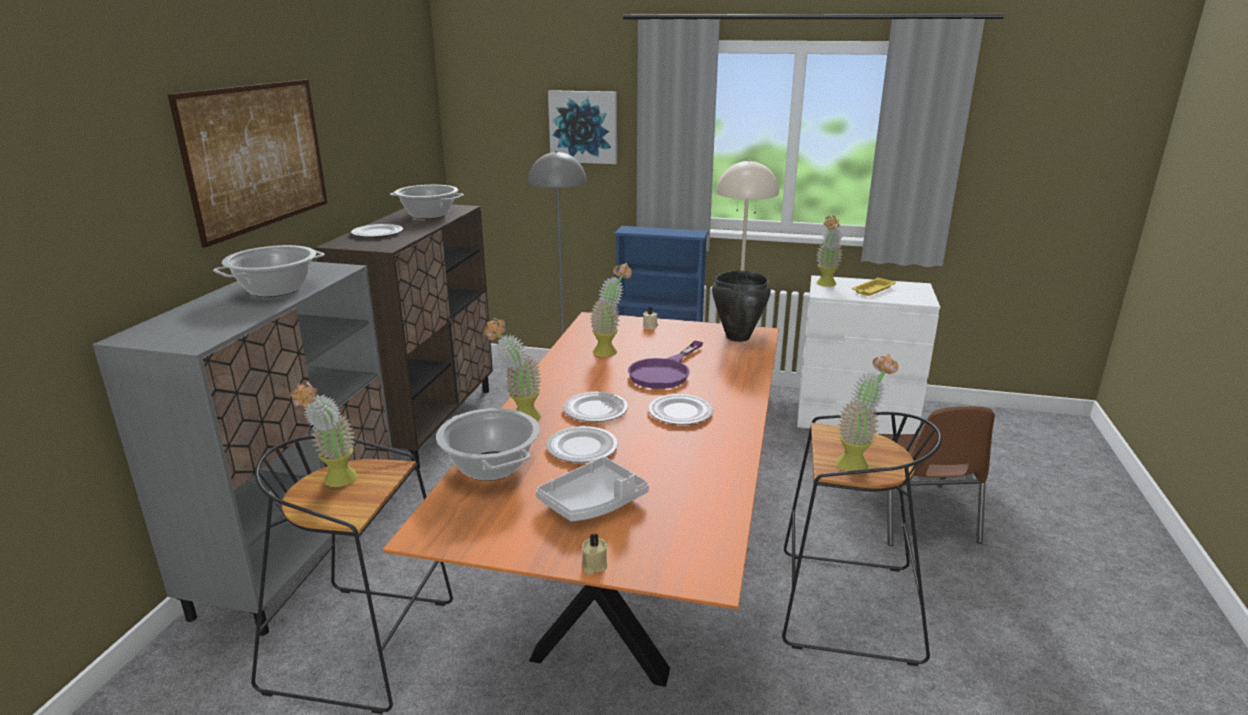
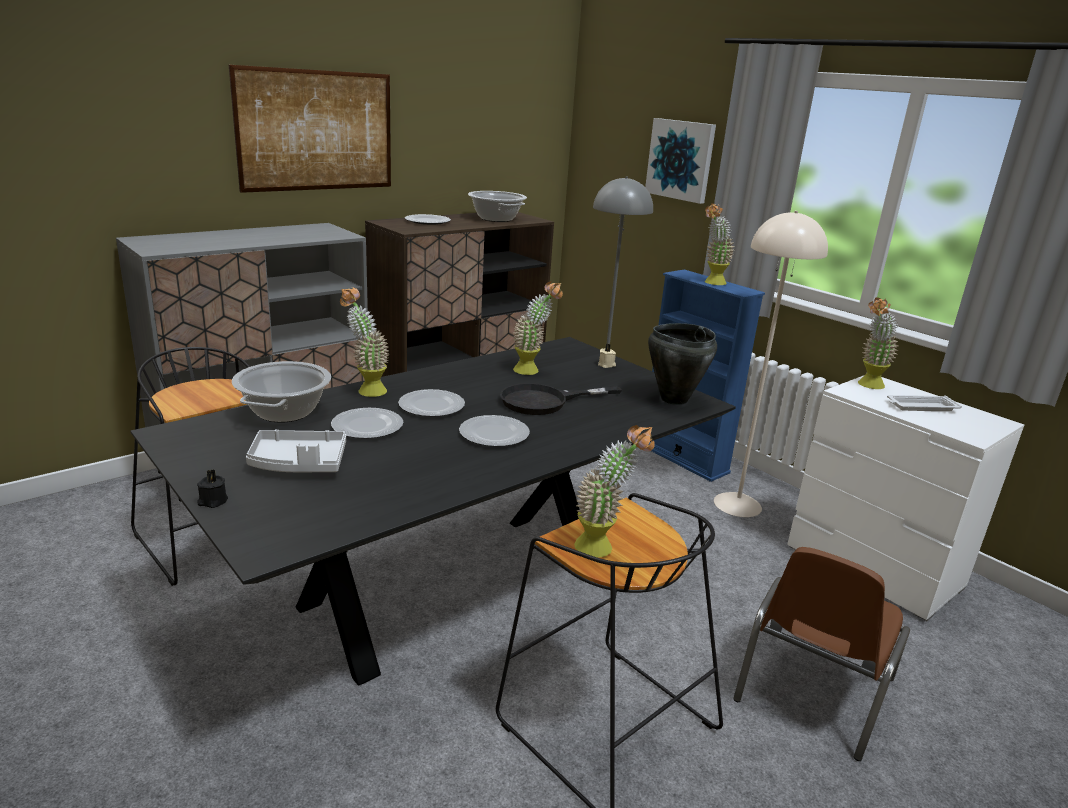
camera: 35 degrees right, 0 degrees up
cooking pot [213,245,325,297] -> none
potted plant [289,382,358,487] -> potted plant moved to [705,203,734,285]
orange dining table [383,312,779,687] -> black dining table [130,337,736,686]
beige candle [582,533,608,575] -> black candle [197,469,228,508]
purple frying pan [628,341,703,389] -> black frying pan [500,383,622,415]
yellow tray [852,277,896,296] -> white tray [887,395,962,411]

